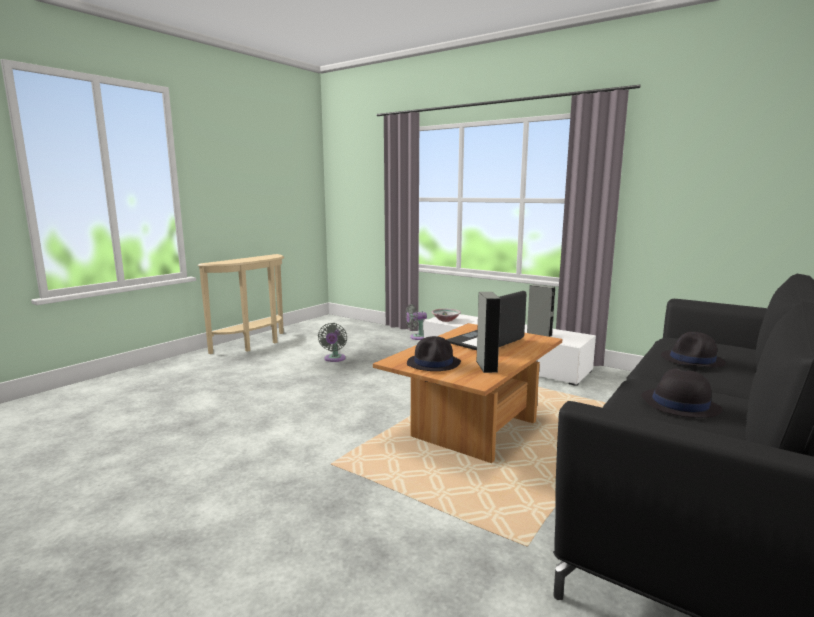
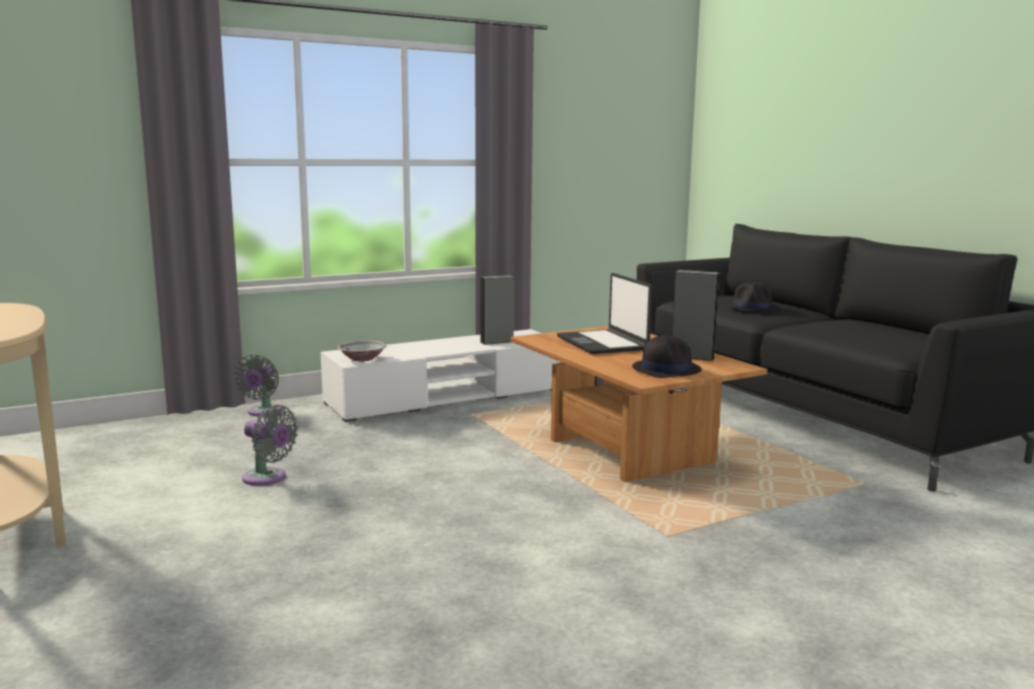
camera: 65 degrees left, 0 degrees up
black hat [641,368,722,418] -> none

